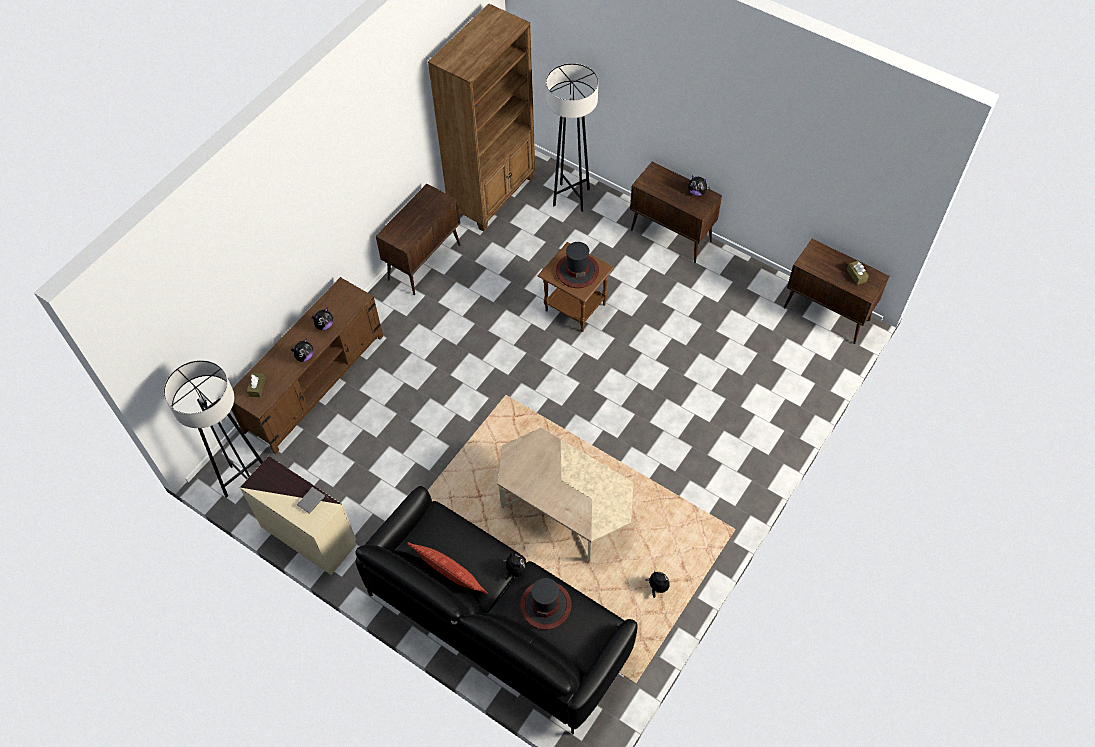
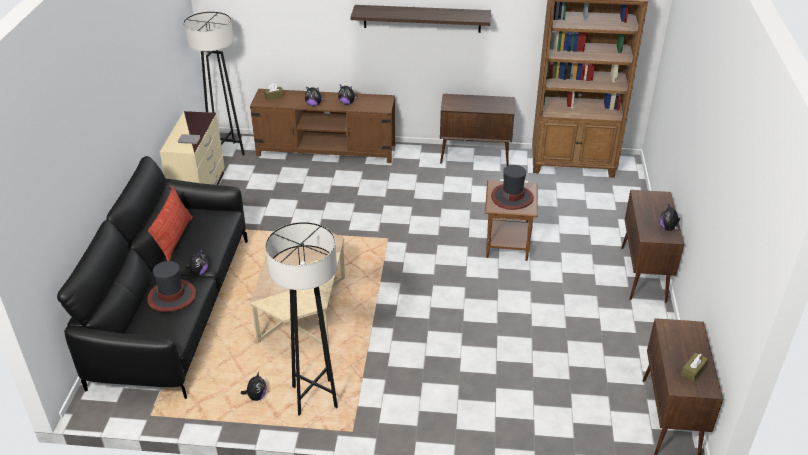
camera: 60 degrees right, 20 degrees down
grey floor lamp [546,63,598,212] -> grey floor lamp moved to [265,222,338,416]
none -> shelf [350,5,491,33]

